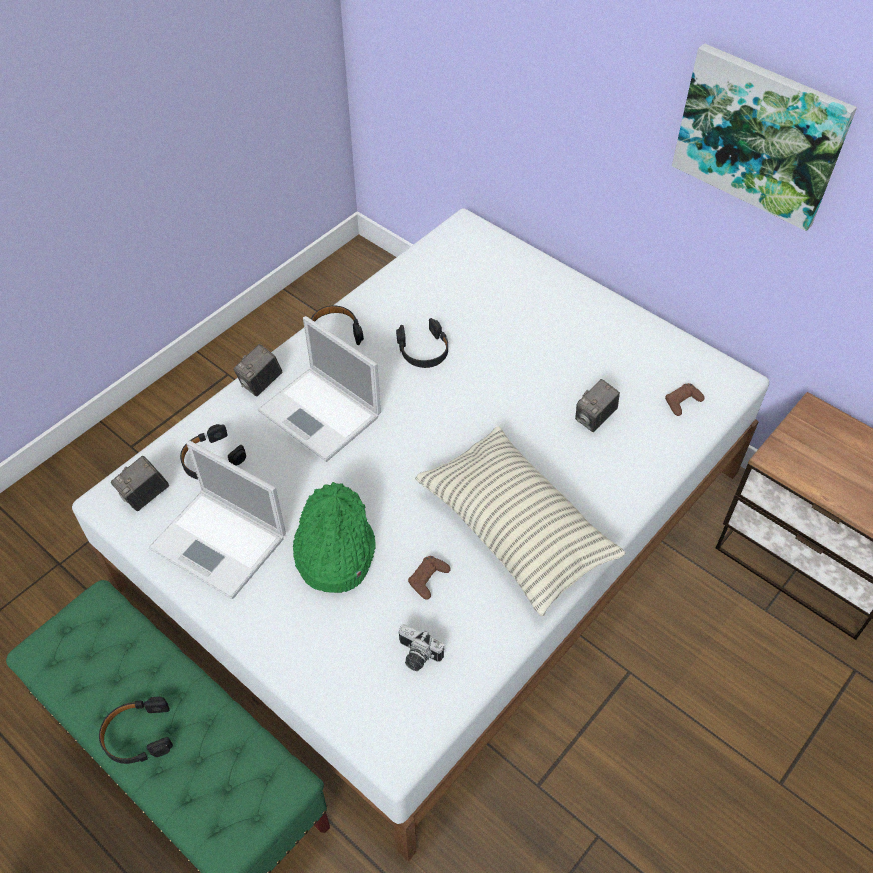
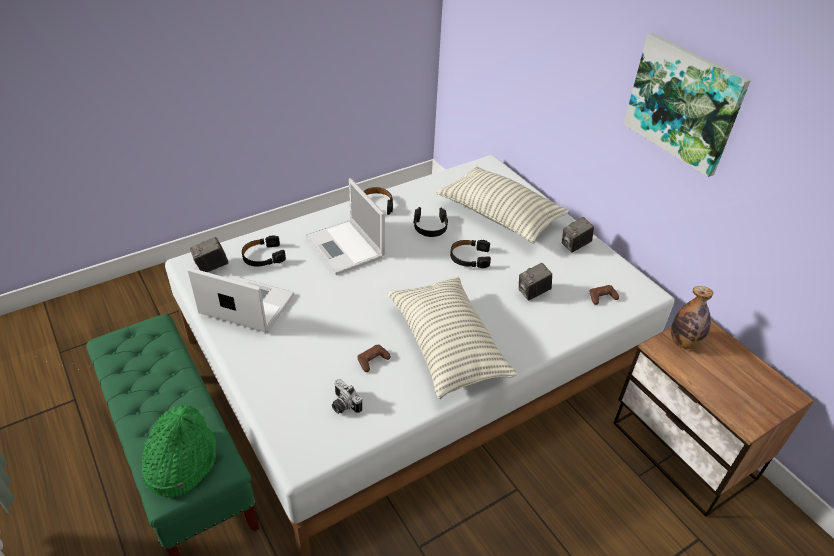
camera: 15 degrees right, 10 degrees down
black headphones [99,697,173,764] -> black headphones moved to [450,240,491,268]
laptop [148,441,286,599] -> laptop turned 150 degrees clockwise [188,267,294,332]
camera [233,344,282,397] -> camera moved to [562,217,594,252]
green hat [293,482,376,593] -> green hat moved to [141,405,216,498]
none -> pillow [436,166,569,243]
none -> bottle [671,286,713,349]

